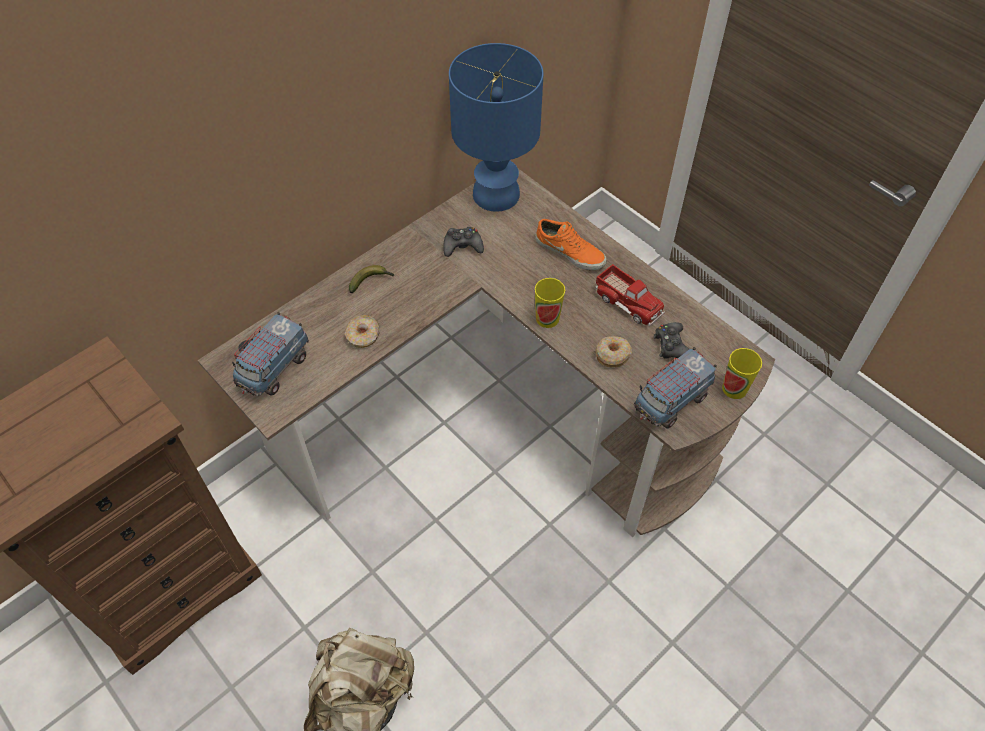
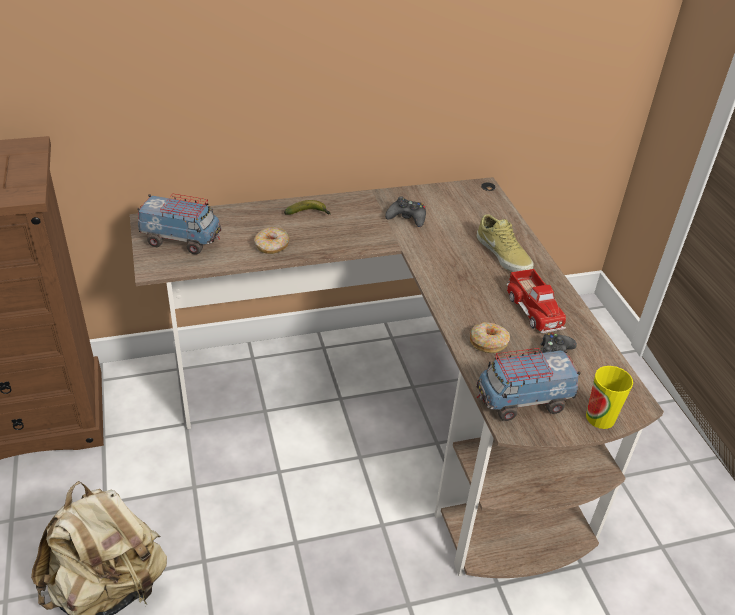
camera: 25 degrees right, 15 degrees down
toy truck [232,312,309,396] -> toy truck turned 135 degrees counterclockwise [137,193,221,254]
blue table lamp [449,43,544,212] -> none
orange shoe [535,219,607,270] -> beige shoe [476,214,534,272]
cup [535,278,565,328] -> none

